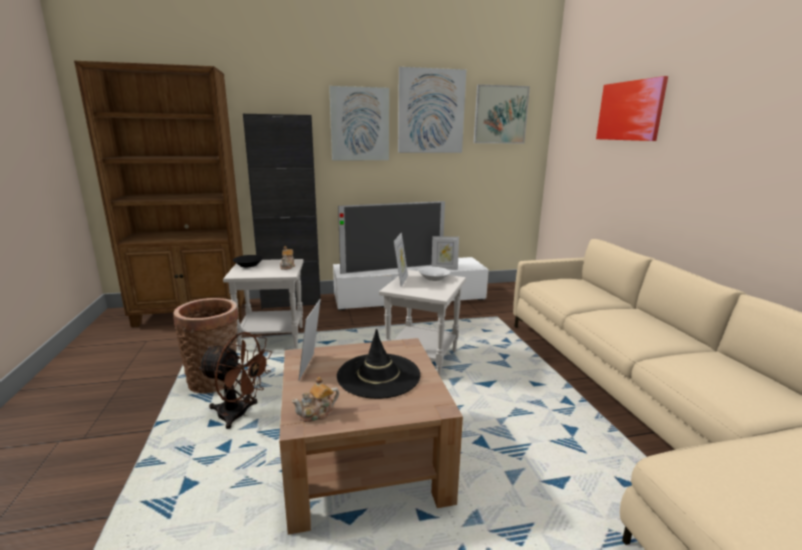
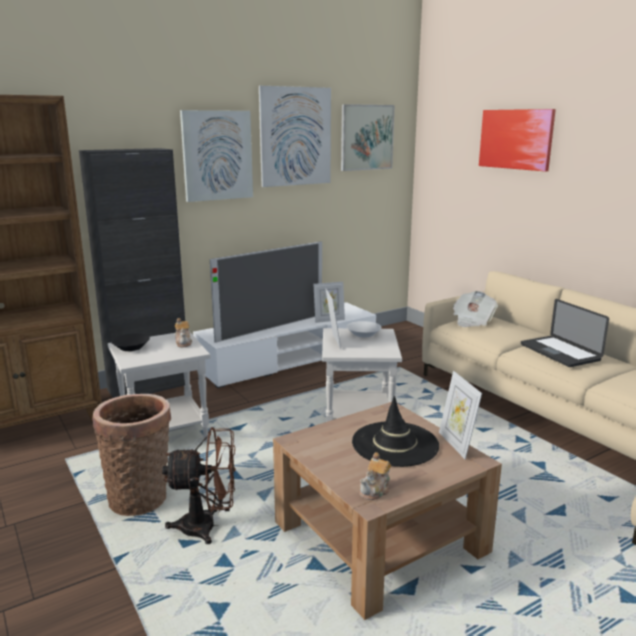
camera: 20 degrees left, 0 degrees up
picture frame [299,299,321,380] -> picture frame moved to [439,371,482,460]
none -> newspaper [452,291,498,327]
none -> laptop [521,299,609,367]

